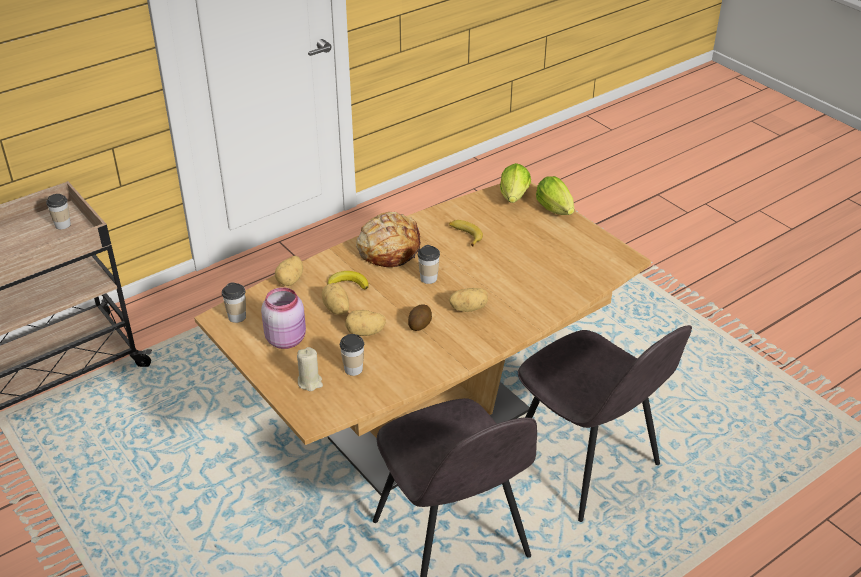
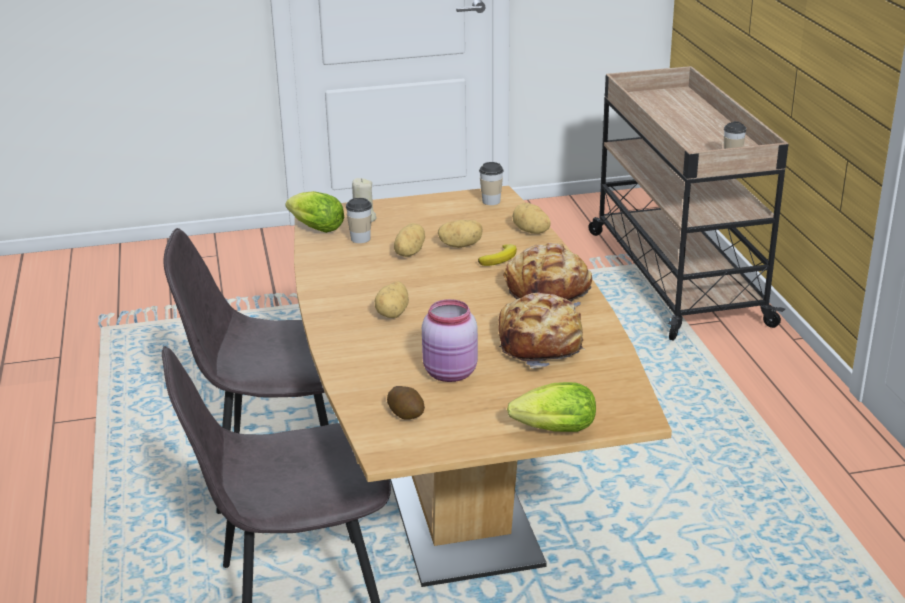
camera: 115 degrees right, 10 degrees down
pink jar [261,287,306,349] -> pink jar moved to [422,299,478,382]
potato [408,305,432,331] -> potato moved to [387,386,425,420]
cup [418,245,440,284] -> none
banana [449,220,483,246] -> bread [498,292,586,369]
lettuce [500,163,531,203] -> lettuce moved to [285,191,344,233]

